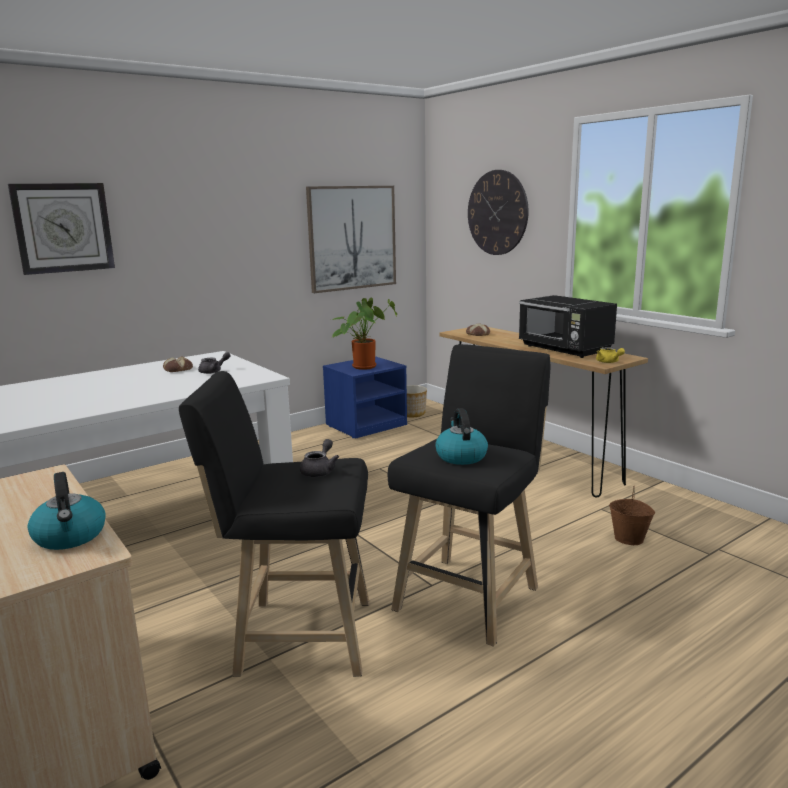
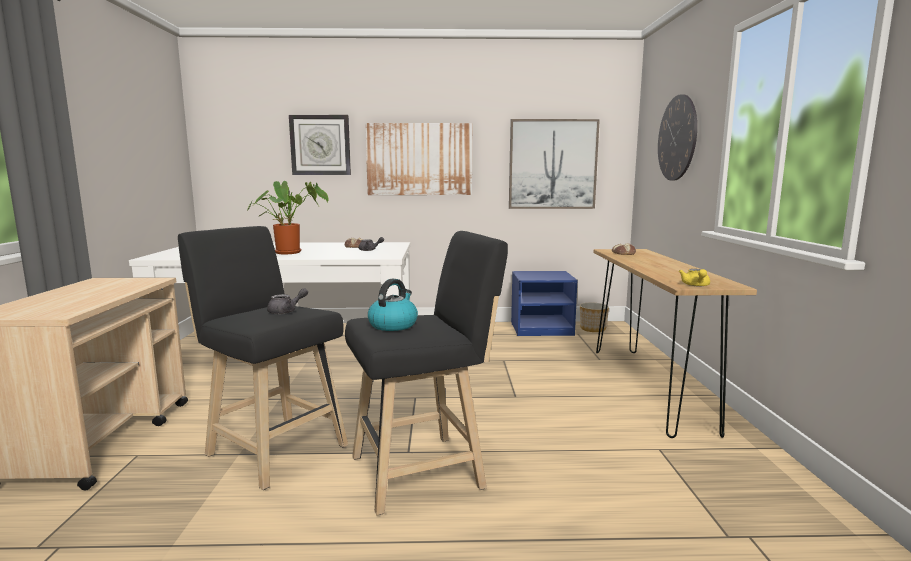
camera: 35 degrees right, 5 degrees down
kettle [28,472,106,550] -> none
potted plant [332,298,397,370] -> potted plant moved to [247,181,328,254]
black microwave [519,295,617,358] -> none
brown bucket [609,486,655,545] -> none
none -> picture [365,123,472,195]

